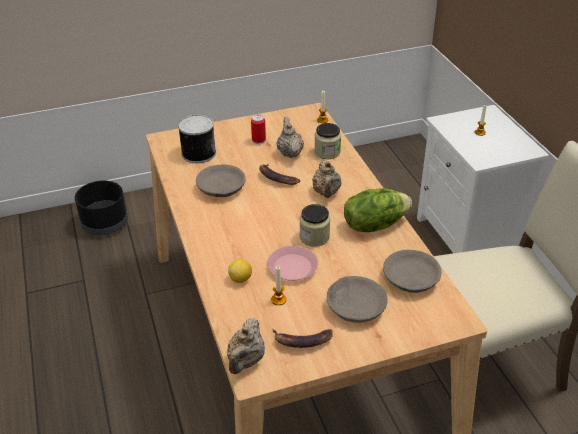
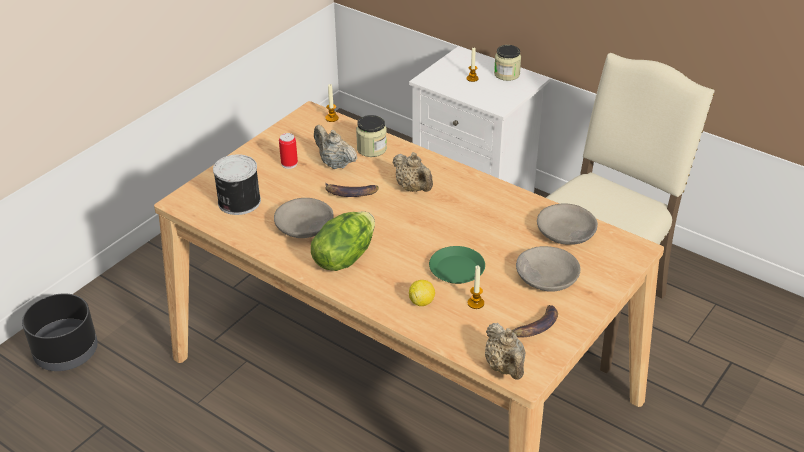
camera: 35 degrees left, 0 degrees up
pink plate [267,246,318,281] -> green plate [429,246,485,284]
jar [300,204,330,247] -> jar moved to [494,45,521,81]
lettuce [344,188,412,232] -> lettuce moved to [311,211,375,271]

